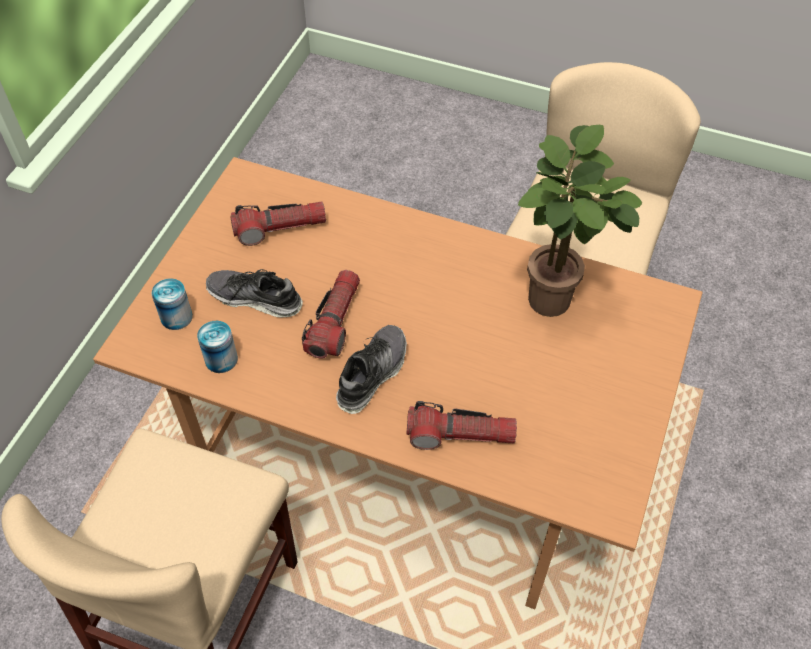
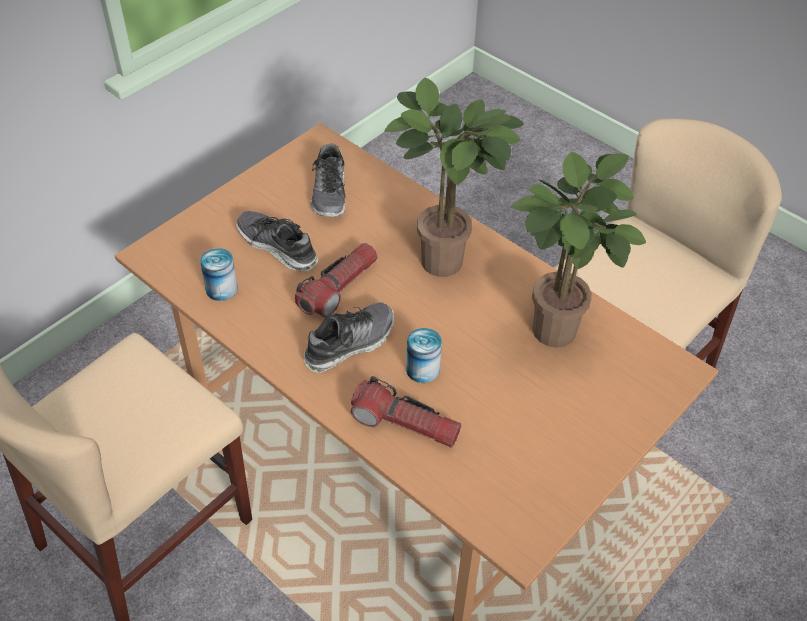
camera: 20 degrees right, 5 degrees down
can [152,278,193,330] -> can moved to [406,328,442,383]
flashlight [231,201,326,246] -> shoe [310,144,345,217]
none -> potted plant [385,77,524,277]

